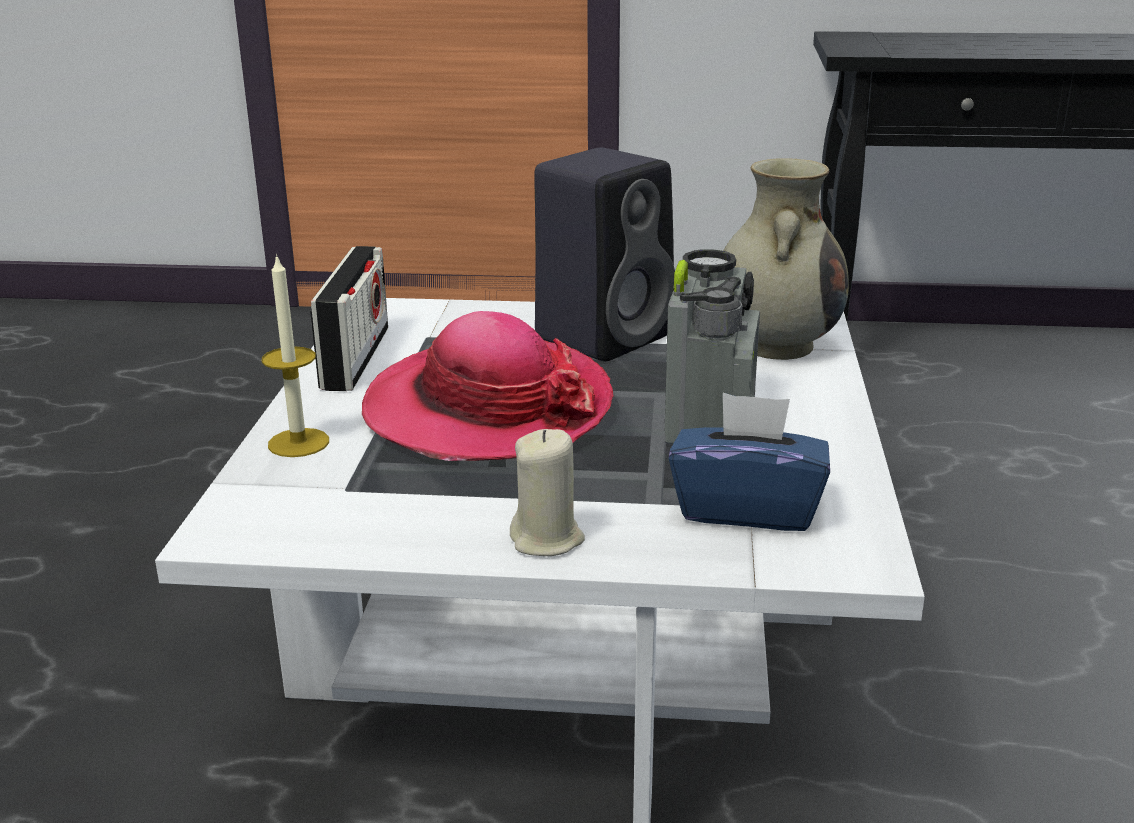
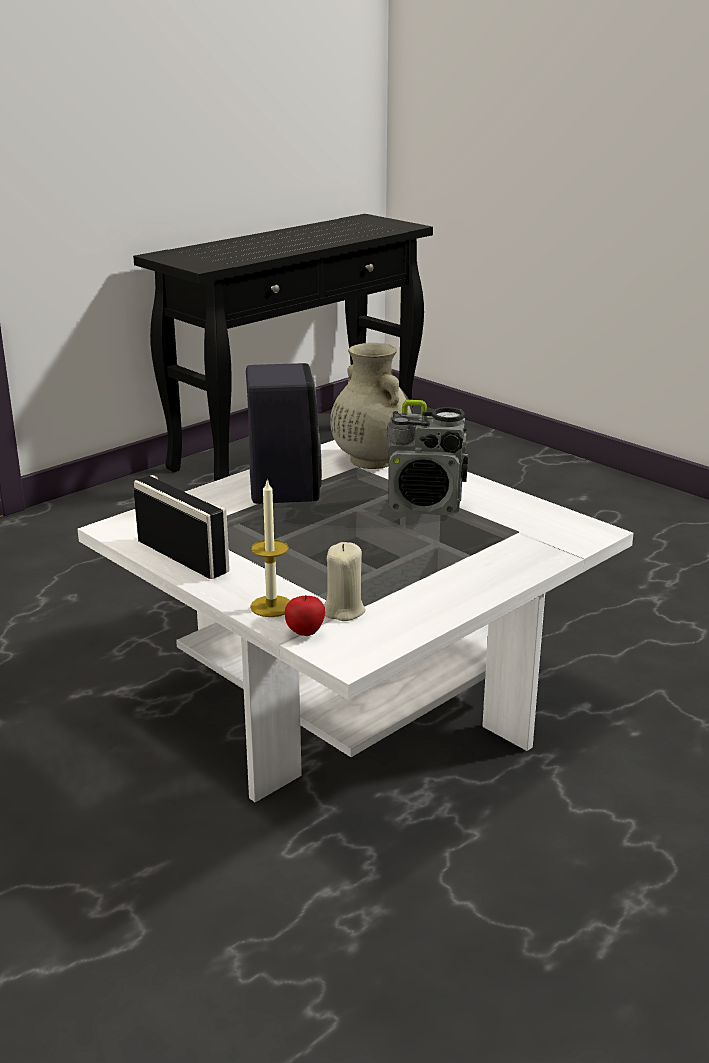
camera: 50 degrees left, 0 degrees up
hat [362,311,614,461] -> none
beige candle [510,429,585,556] -> beige candle moved to [324,542,366,621]
radio [664,249,760,444] -> radio turned 135 degrees clockwise [387,400,468,515]
blue tissue box [669,393,830,531] -> none
none -> apple [285,595,325,636]

